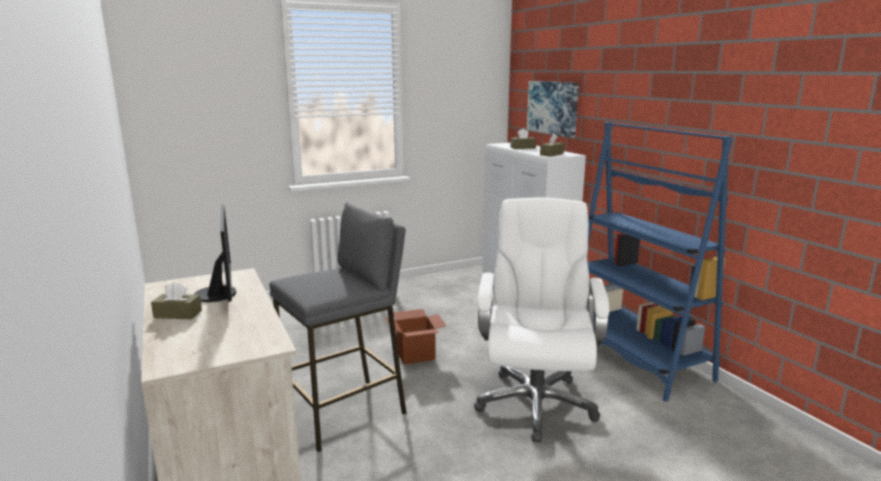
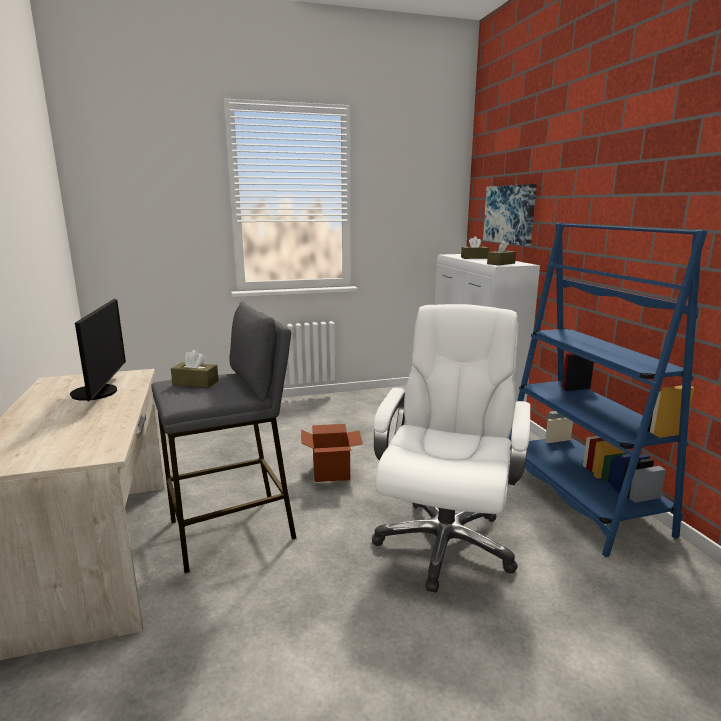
camera: 10 degrees right, 0 degrees up
brown tissue box [151,282,202,319] -> brown tissue box moved to [171,350,219,388]

